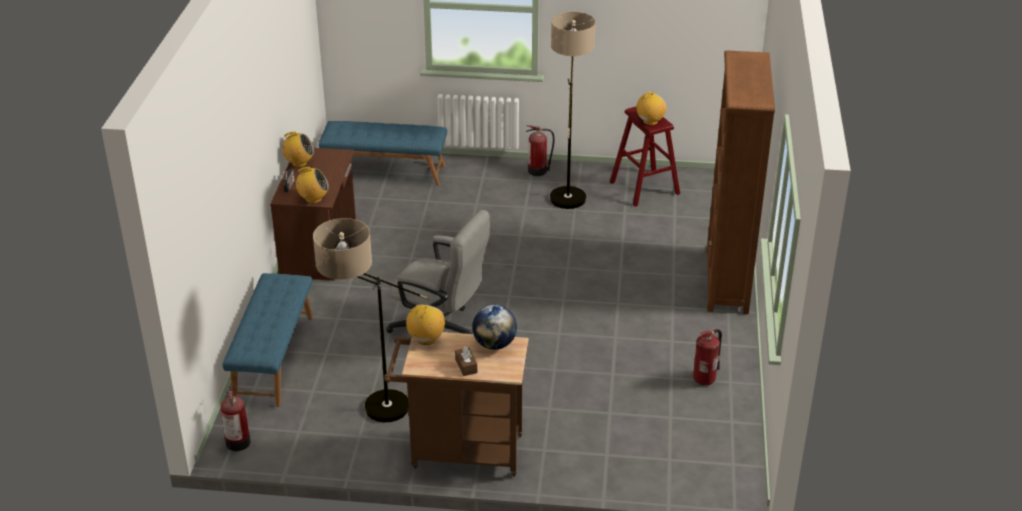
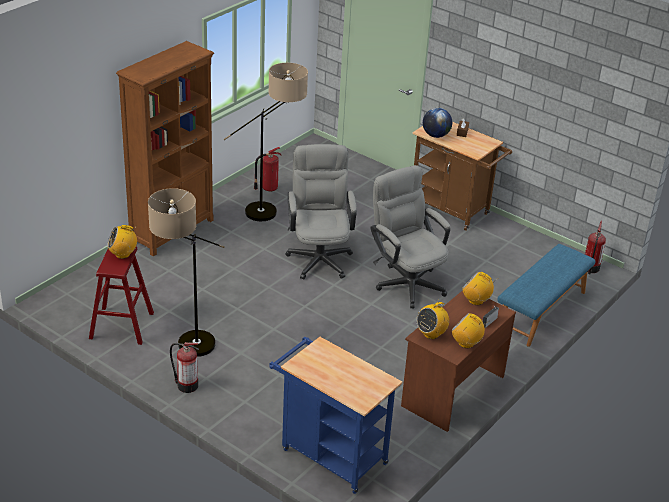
camera: 150 degrees left, 0 degrees up
floor lamp [313,218,429,422] -> floor lamp moved to [224,63,308,221]
blue bench [318,121,447,186] -> blue cart [269,337,402,494]
radio [406,304,445,345] -> radio moved to [417,302,449,339]
none -> grey office chair [285,144,357,279]

